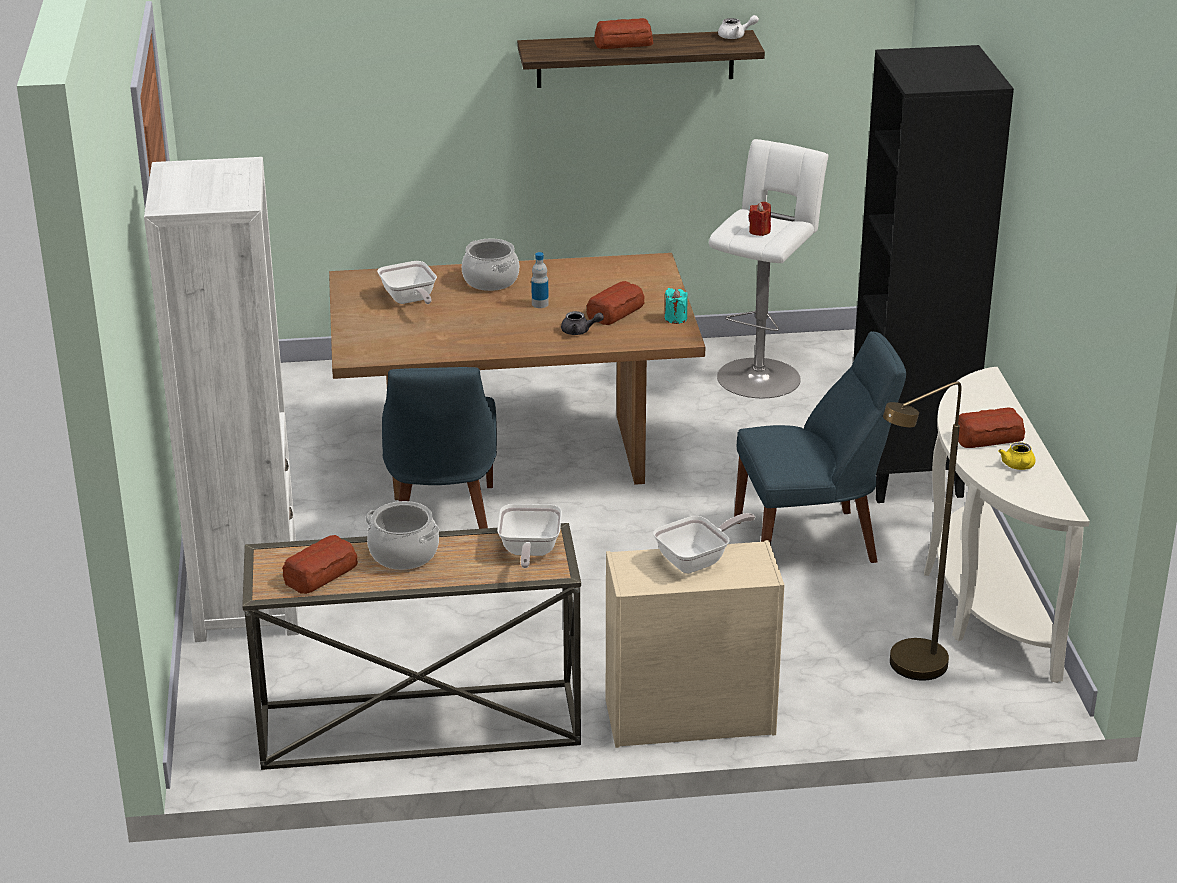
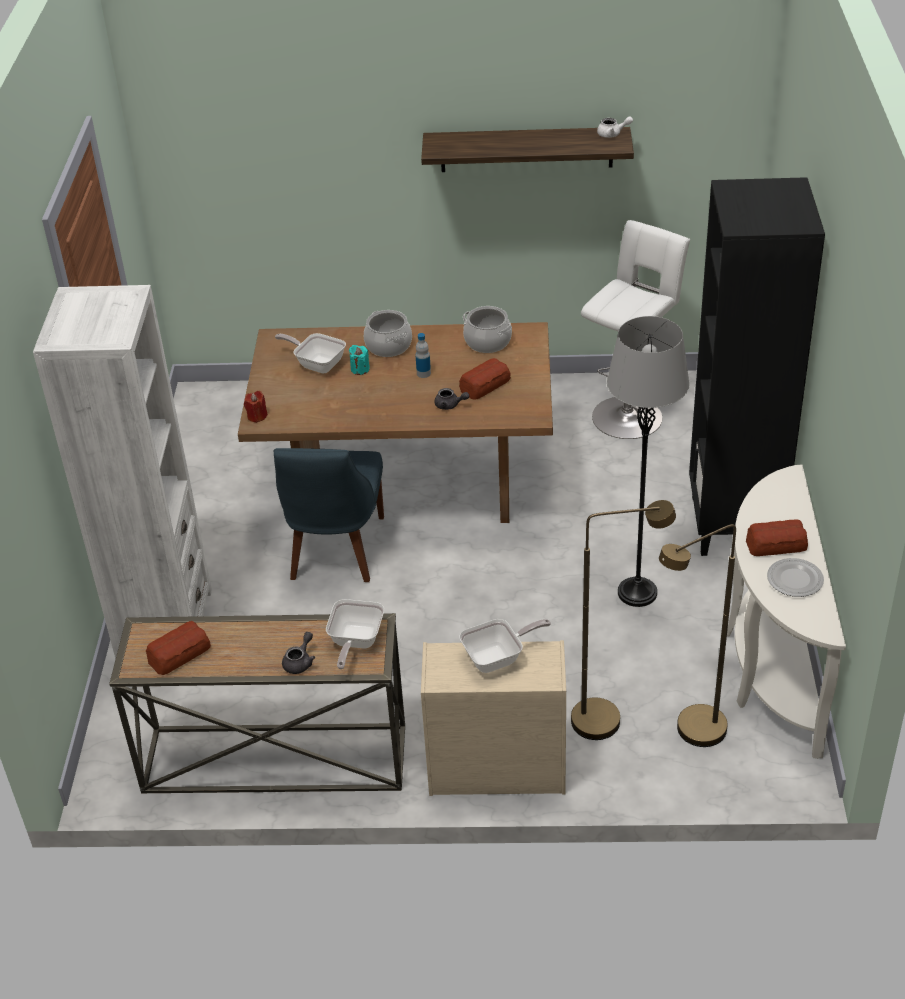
camera: 10 degrees right, 10 degrees up
cooking pot [365,501,440,570] -> cooking pot moved to [463,306,512,353]
frying pan [377,261,437,304] -> frying pan turned 135 degrees clockwise [275,333,346,374]
bread [594,18,653,49] -> none
turquoise candle [665,288,688,324] -> turquoise candle moved to [349,345,370,375]
blue chair [734,331,906,563] -> grey floor lamp [607,316,690,607]
red candle [749,202,771,236] -> red candle moved to [244,391,268,423]
yellow teapot [998,442,1035,470] -> plate [767,558,824,597]
none -> grey teapot [282,632,315,674]
none -> brown floor lamp [571,500,676,740]

